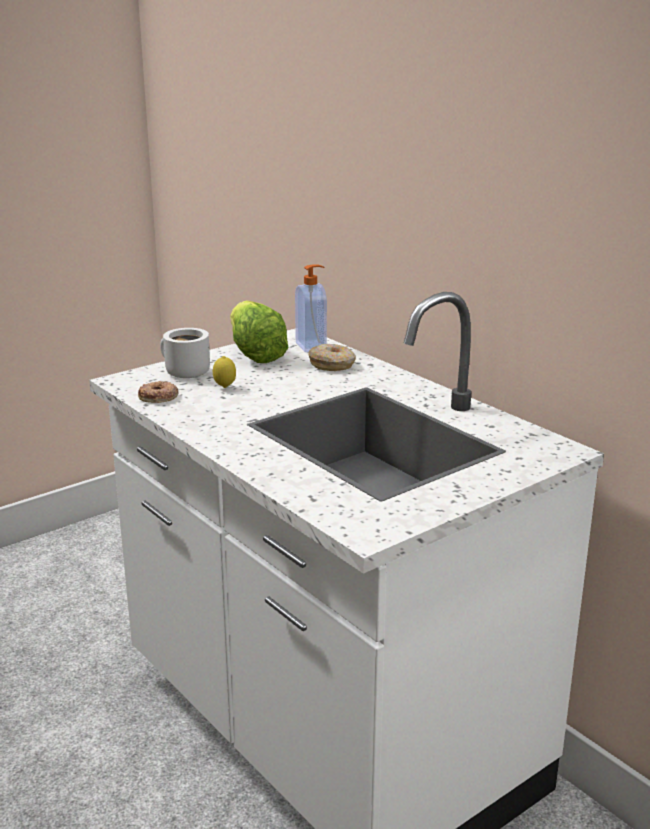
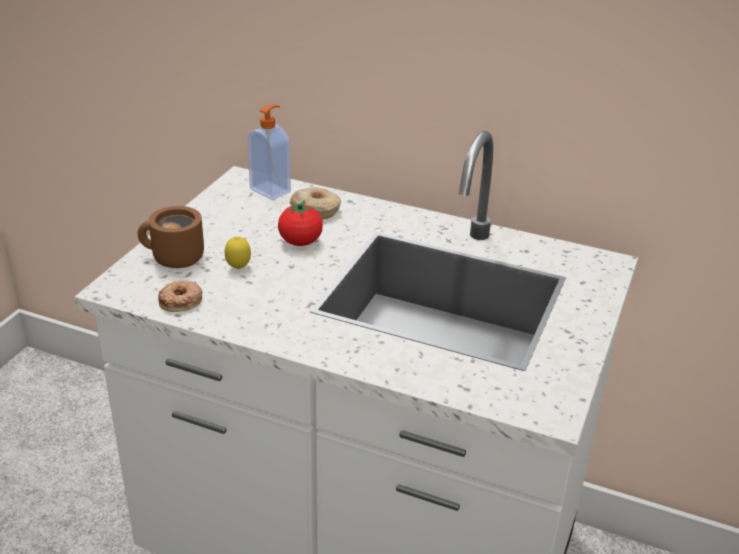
camera: 30 degrees left, 10 degrees up
white mug [160,328,210,378] -> brown mug [138,206,204,268]
lettuce [230,300,289,363] -> none
none -> tomato [278,200,323,246]

